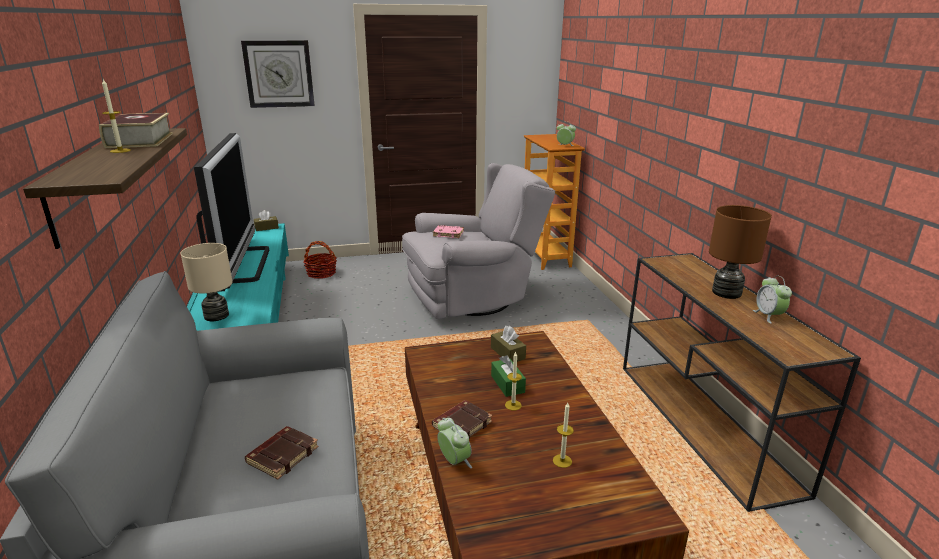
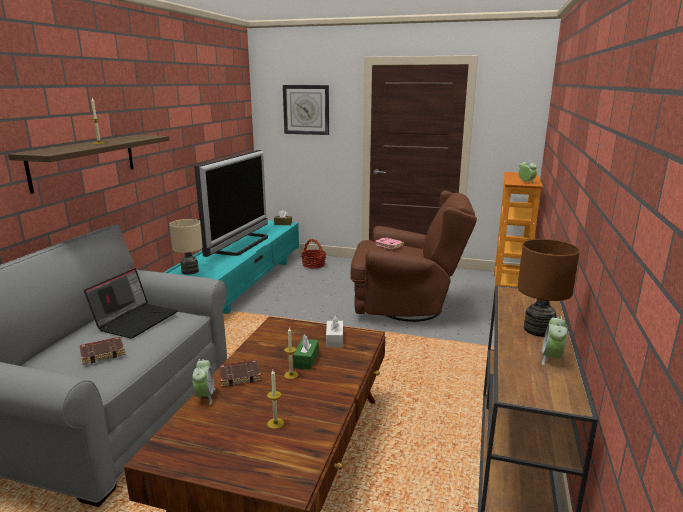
camera: 30 degrees right, 5 degrees down
book [99,113,173,148] -> none
grey armchair [402,163,555,319] -> brown armchair [350,191,477,322]
brown tissue box [491,326,526,362] -> white tissue box [326,315,343,347]
none -> laptop [84,268,178,339]

